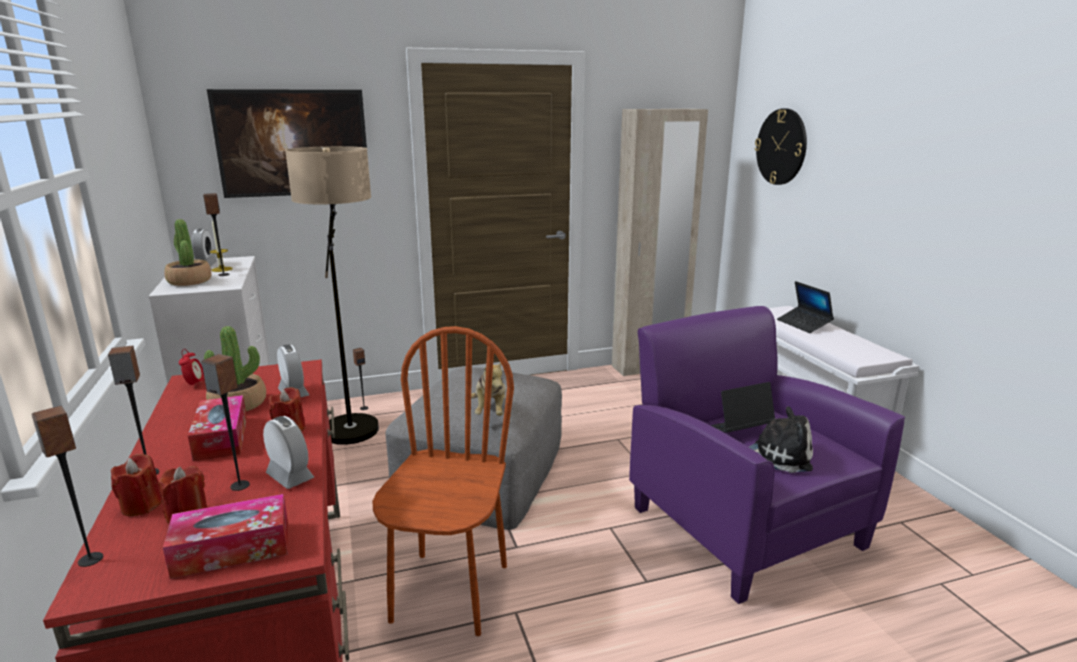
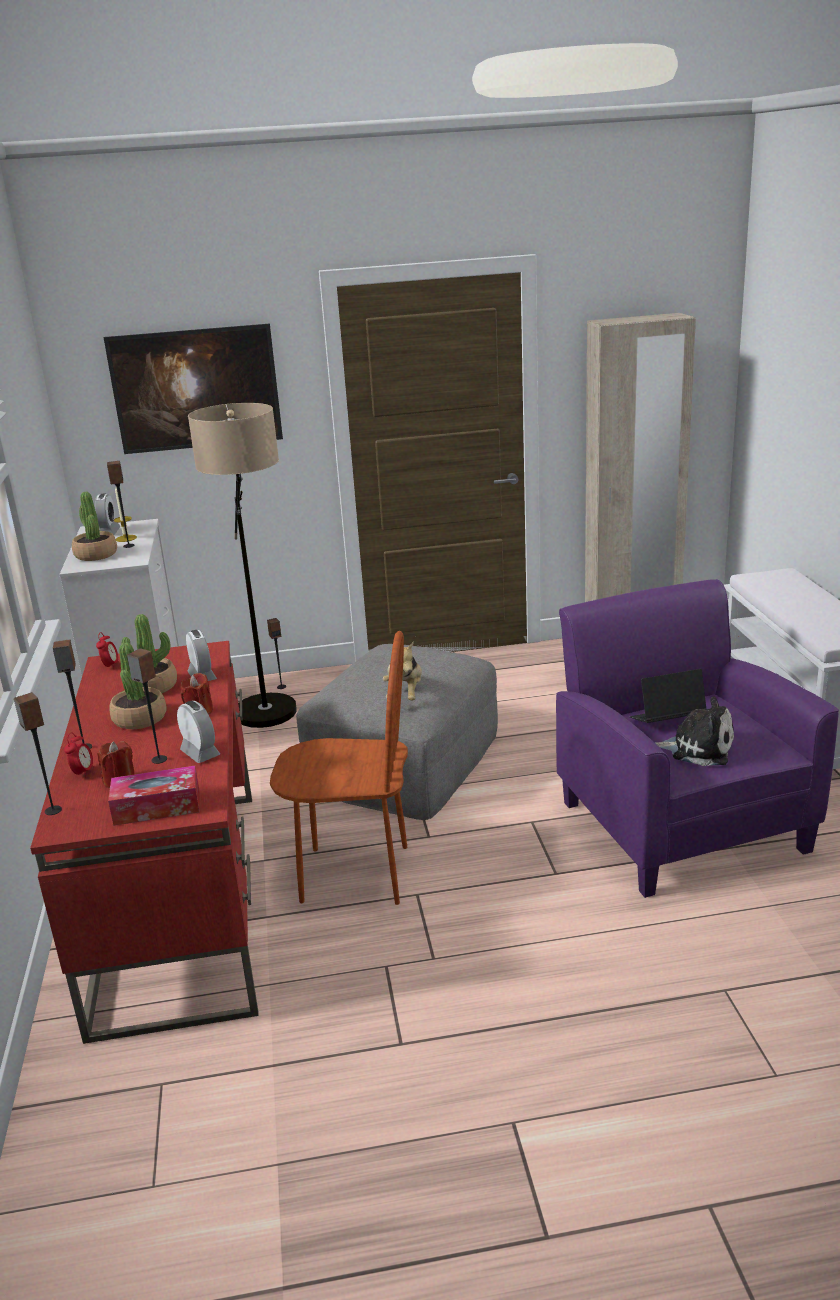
camera: 10 degrees right, 5 degrees up
red candle [111,454,162,516] -> alarm clock [64,732,94,778]
tissue box [188,395,247,461] -> potted plant [109,642,167,729]
brown chair [373,326,514,636] -> brown chair turned 75 degrees clockwise [270,631,408,905]
wall clock [755,108,807,185] -> none
laptop [777,281,834,333] -> none

